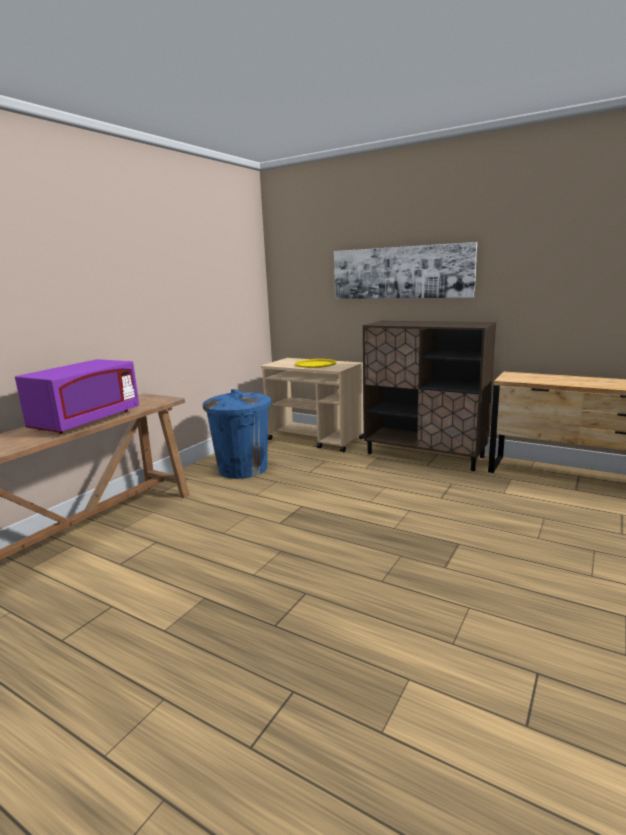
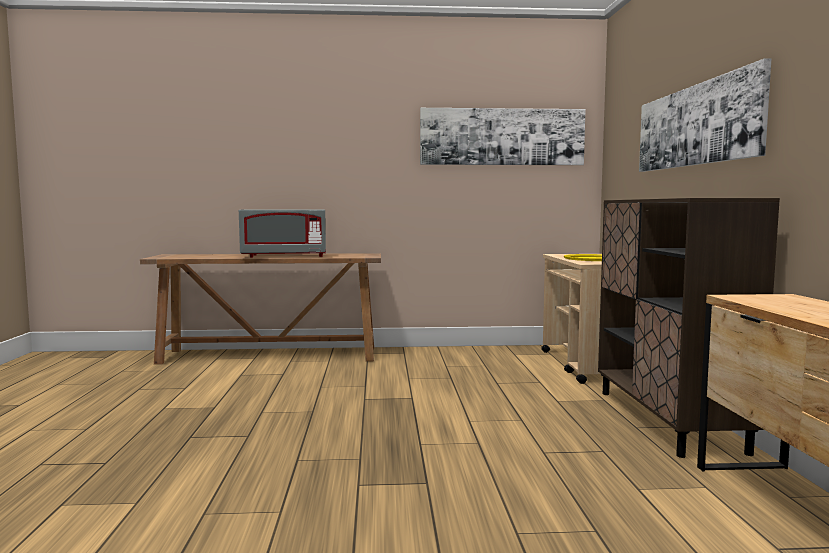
camera: 55 degrees right, 10 degrees down
purple microwave [15,359,139,434] -> grey microwave [239,209,326,258]
blue trash can [203,389,271,479] -> none
none -> picture [420,108,586,165]

